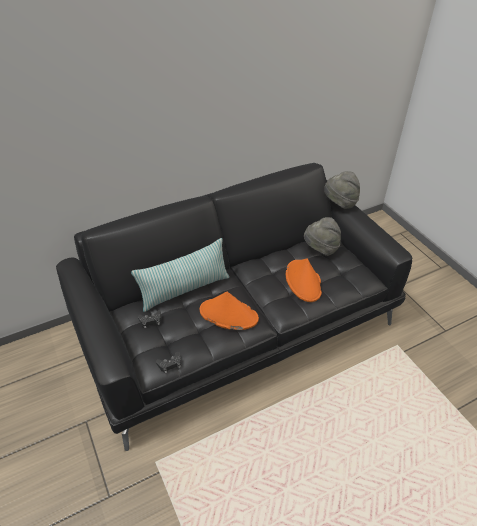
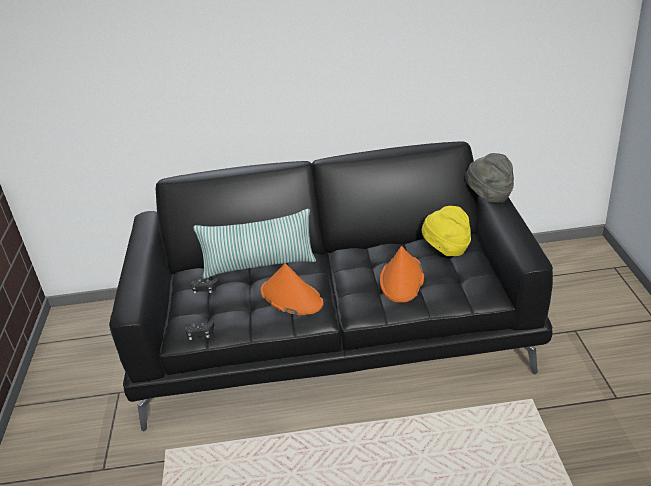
camera: 25 degrees right, 10 degrees down
grey hat [304,217,341,256] -> yellow hat [422,206,471,256]

